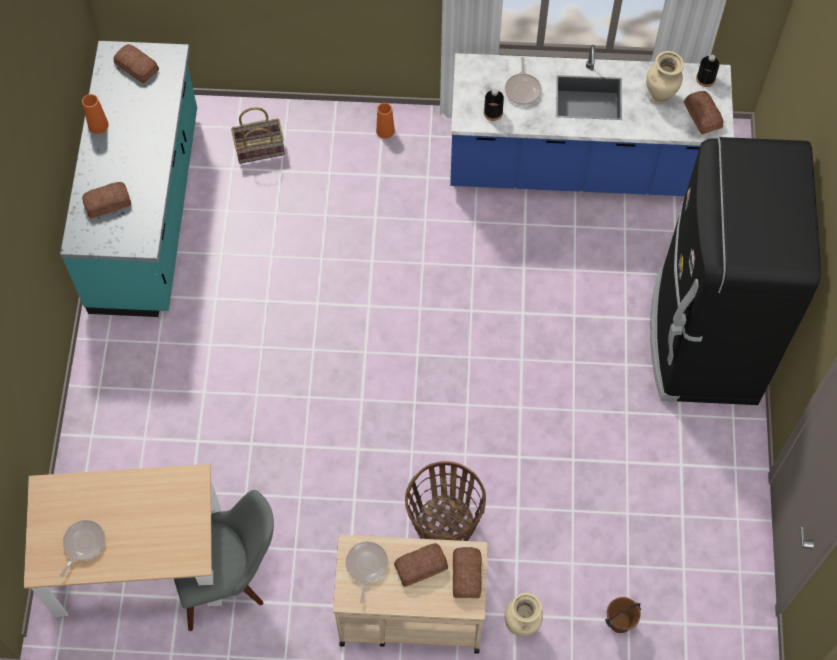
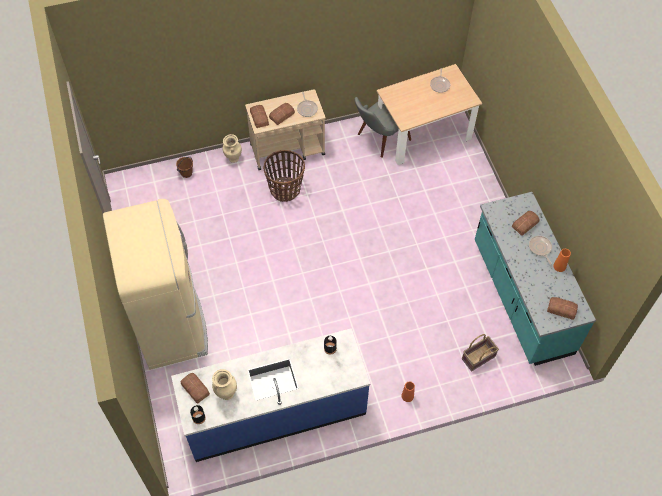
camera: 160 degrees right, 5 degrees down
frying pan [505,57,542,105] -> frying pan moved to [529,236,552,264]
black fridge [650,137,821,405] -> beige fridge [103,199,208,370]

